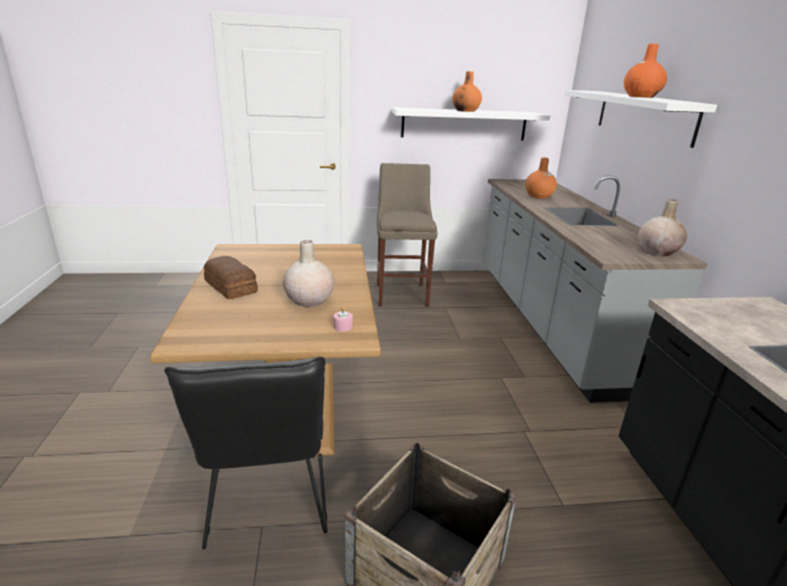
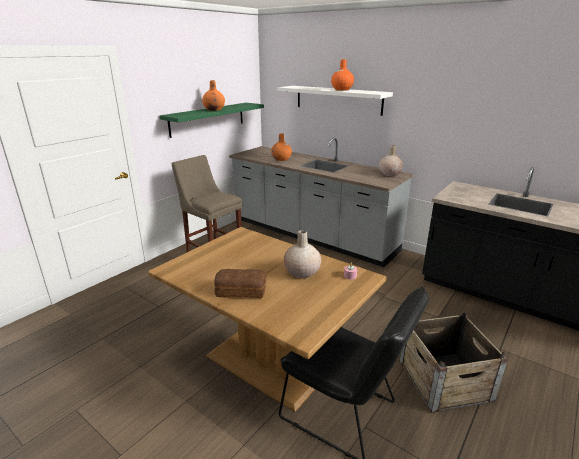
camera: 45 degrees left, 0 degrees up
white shelf [392,107,550,140] -> green shelf [159,103,264,138]

